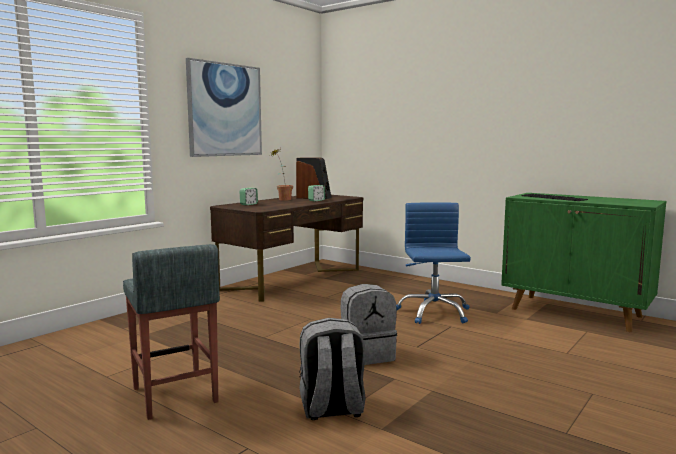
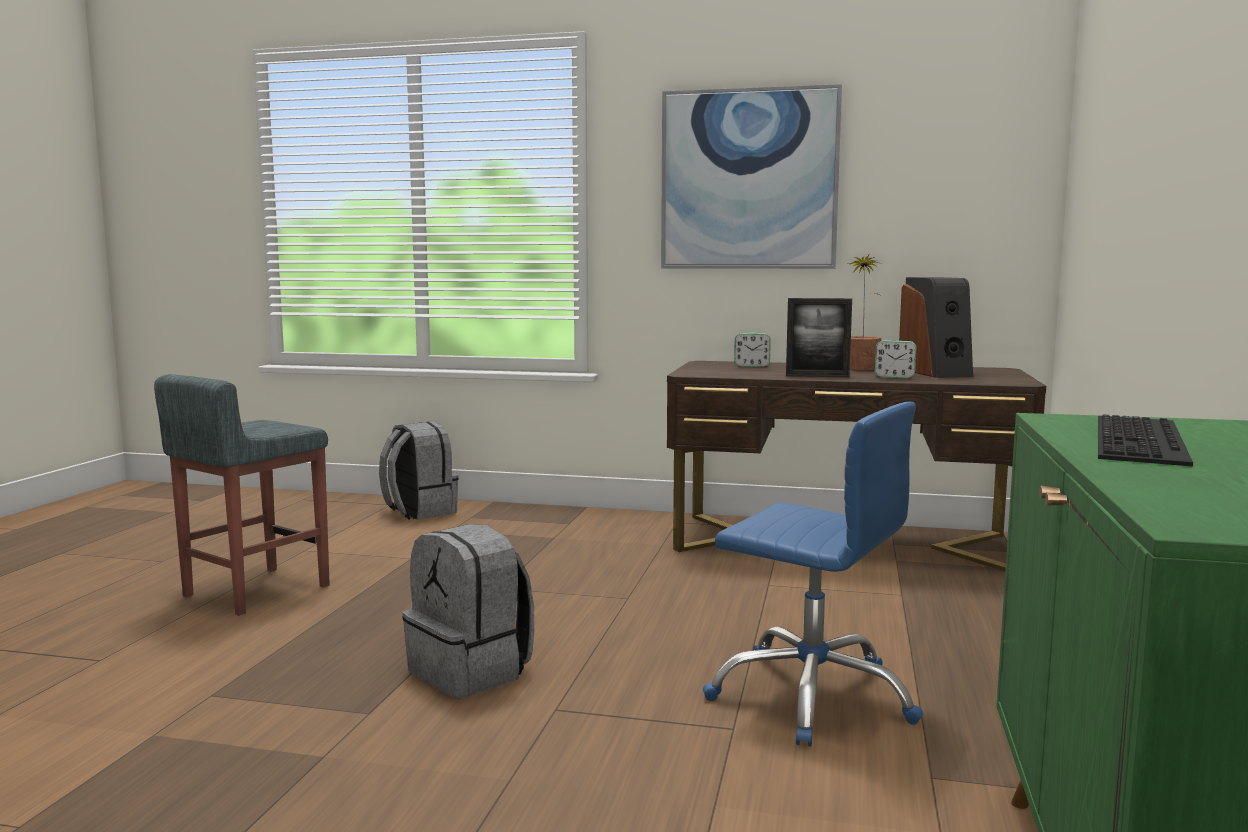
camera: 65 degrees right, 0 degrees up
grey backpack [299,318,366,420] -> grey backpack moved to [379,421,458,520]
blue office chair [396,202,471,324] -> blue office chair turned 60 degrees clockwise [703,402,923,747]
none -> picture frame [786,298,852,377]

